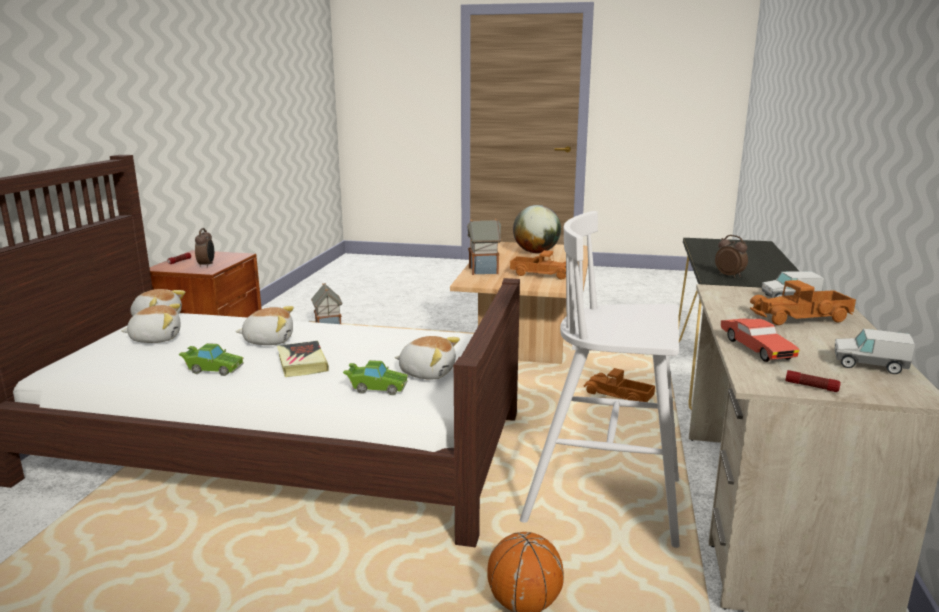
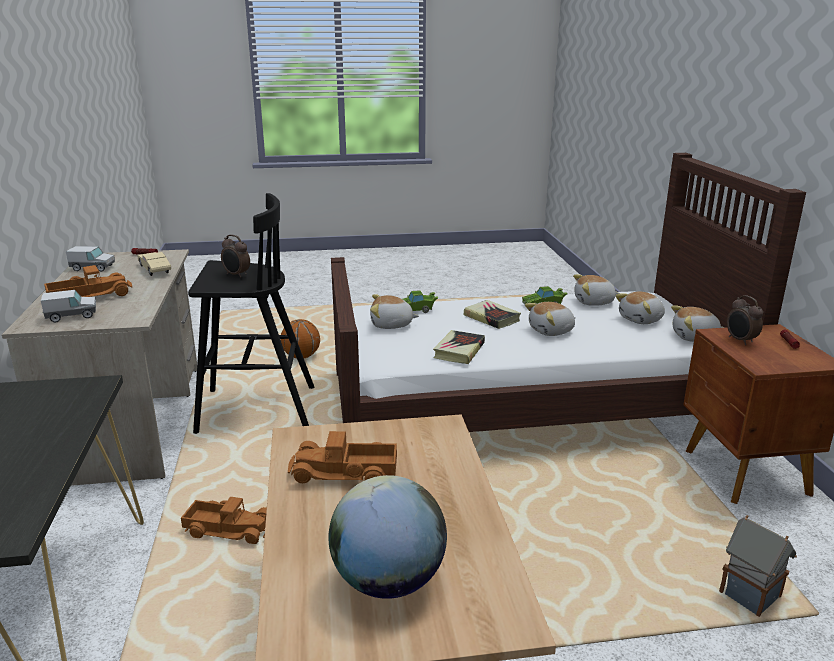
camera: 160 degrees right, 5 degrees up
toy house [467,219,502,275] -> none
white stool [520,211,680,548] -> black stool [188,193,315,434]
alarm clock [715,235,748,278] -> alarm clock moved to [221,235,250,278]
red toy car [720,318,800,362] -> beige toy car [137,252,171,276]
none -> book [433,330,485,364]
none -> plush toy [573,274,620,306]

